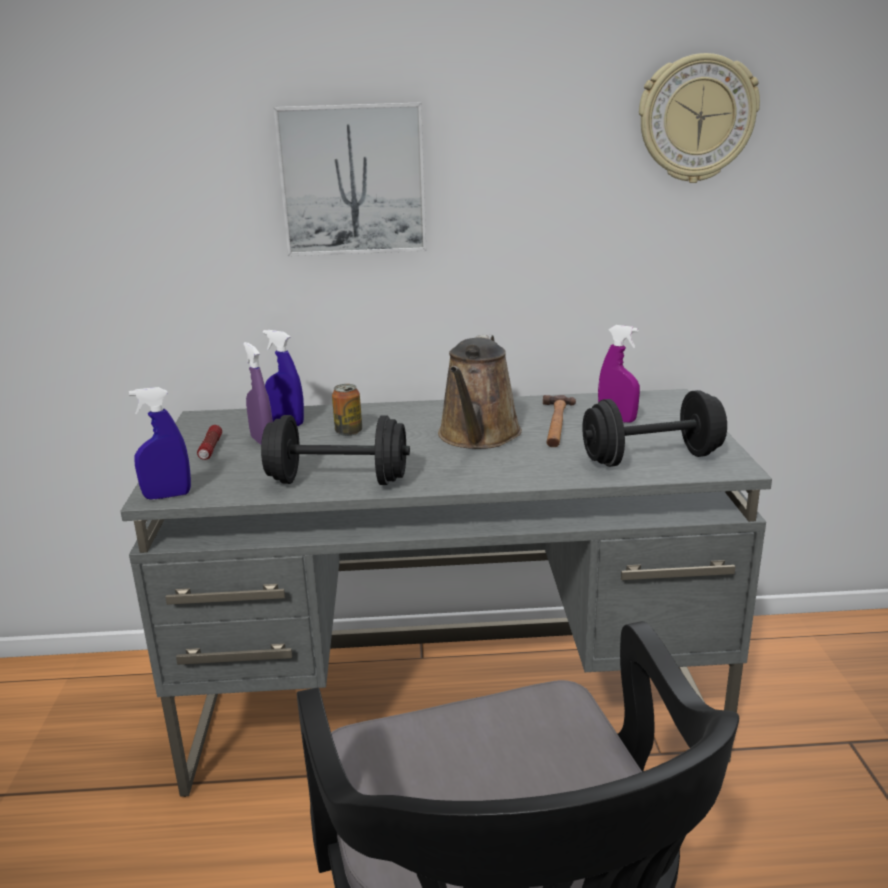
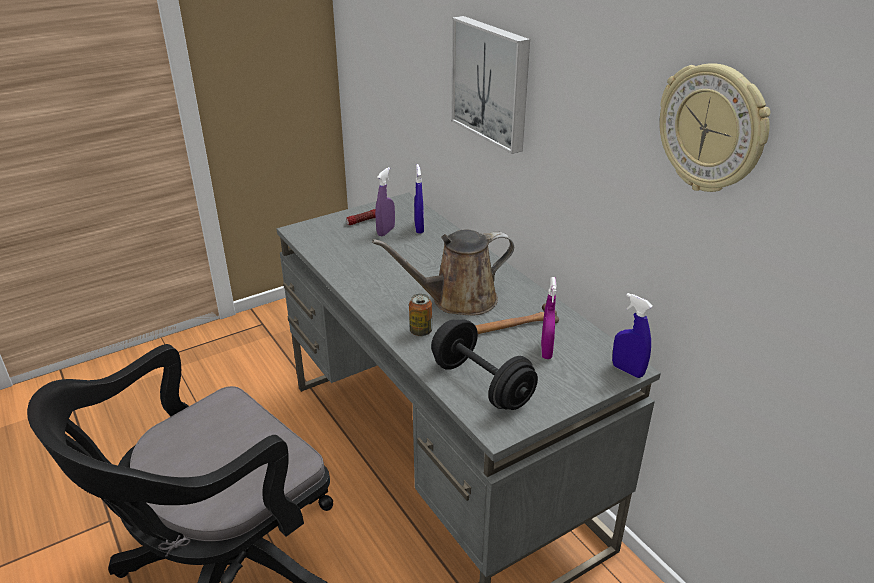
camera: 60 degrees right, 10 degrees up
blue spray bottle [129,387,191,499] -> blue spray bottle moved to [612,293,653,378]
black dumbbell [261,415,410,485] -> none
can [332,384,362,436] -> can moved to [409,294,432,336]

